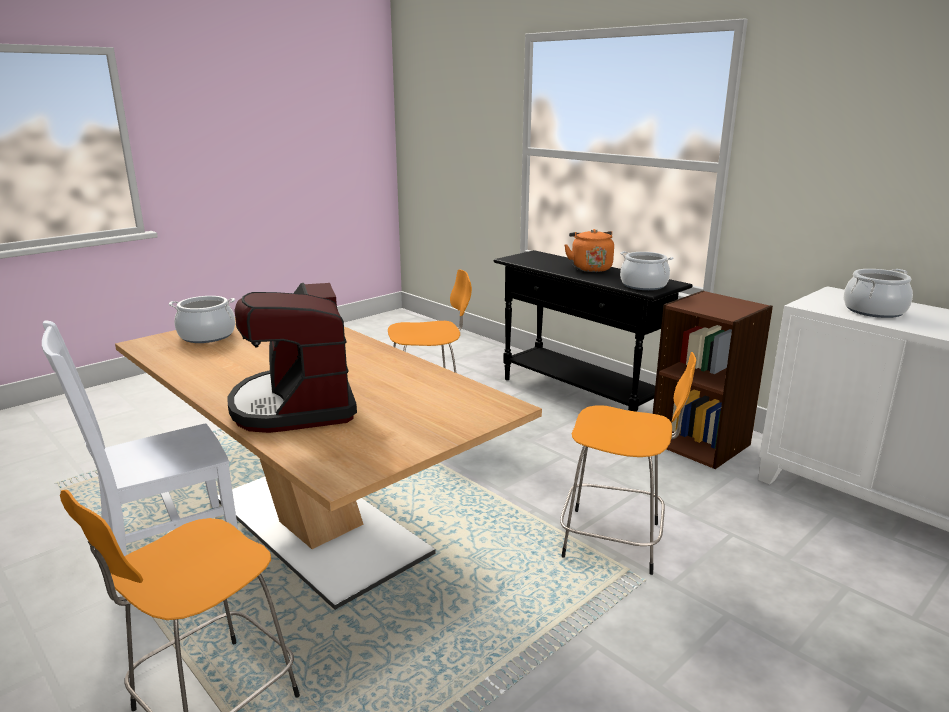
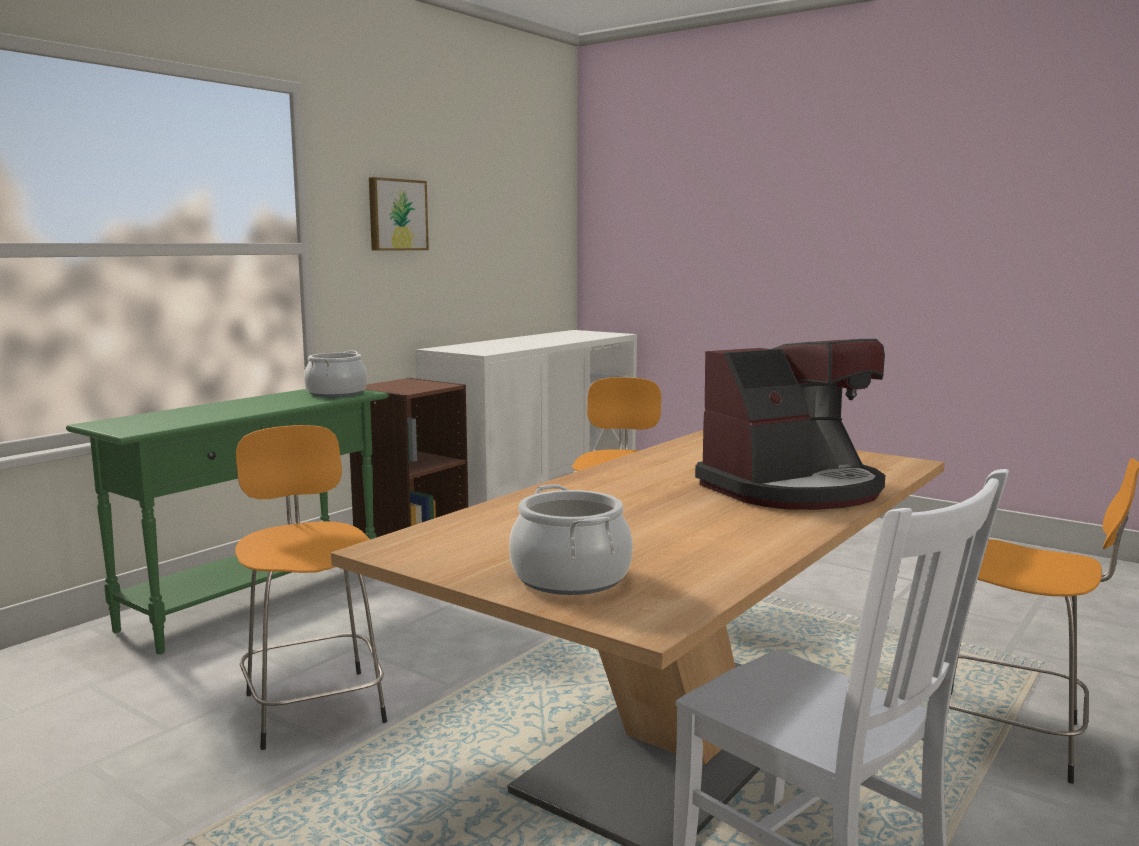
camera: 100 degrees left, 10 degrees down
black console table [493,250,693,412] -> green console table [66,389,388,654]
orange kettle [564,229,614,272] -> none
cooking pot [844,269,913,318] -> none
none -> picture [369,177,429,251]

